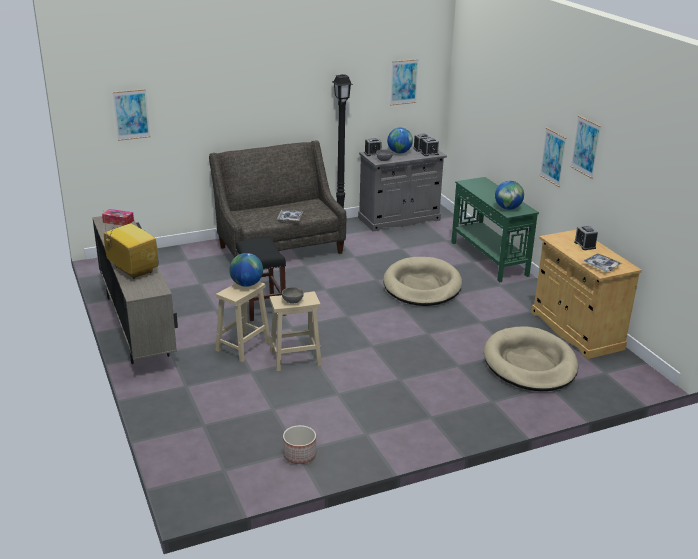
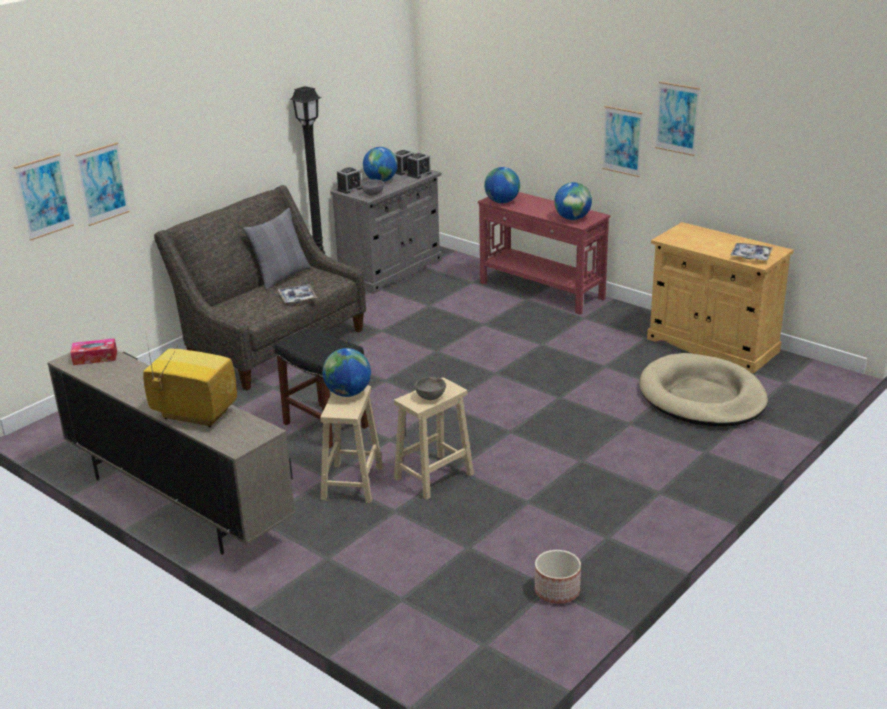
camera: 25 degrees left, 0 degrees up
beige dog bed [383,257,462,306] -> none
picture [390,59,419,105] -> picture moved to [75,142,130,226]
green console table [451,177,539,282] -> red console table [478,192,610,315]
alarm clock [574,225,598,250] -> none
none -> grey pillow [243,208,311,290]
none -> globe [484,167,520,203]

